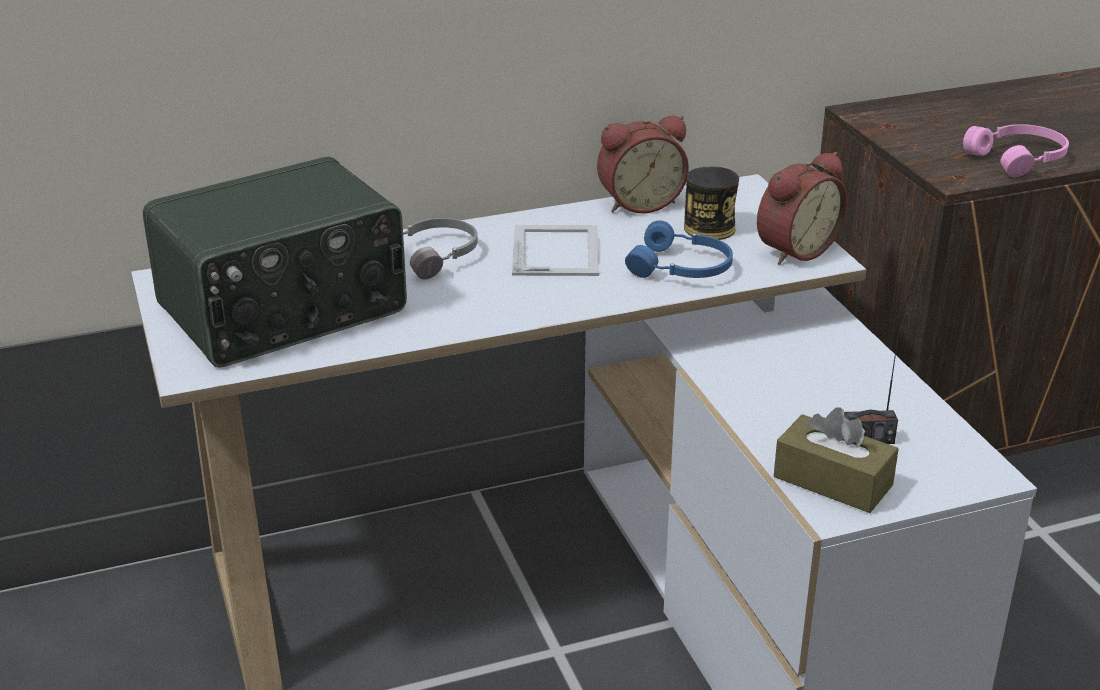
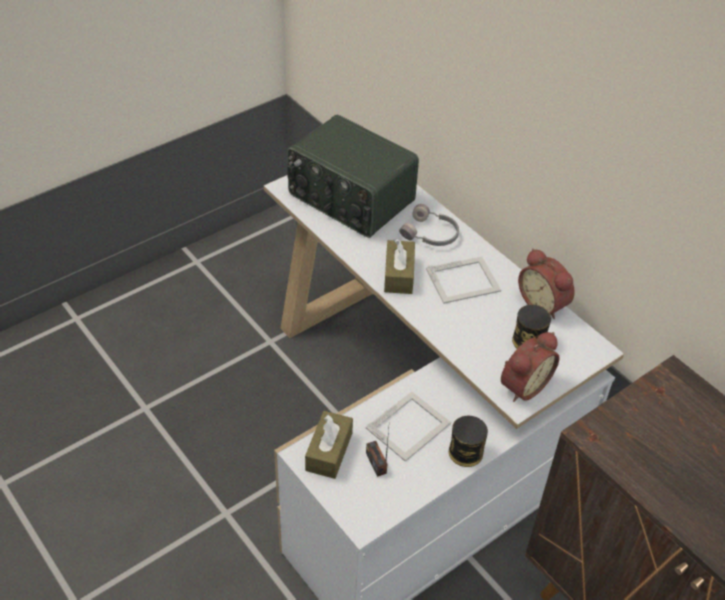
camera: 70 degrees right, 15 degrees up
blue headphones [625,220,733,278] -> none
alarm clock [757,152,848,265] -> alarm clock turned 75 degrees counterclockwise [501,332,560,402]
pink headphones [963,124,1069,177] -> none
none -> picture frame [366,391,451,462]
none -> brown tissue box [384,239,415,294]
none -> can [449,416,488,467]

